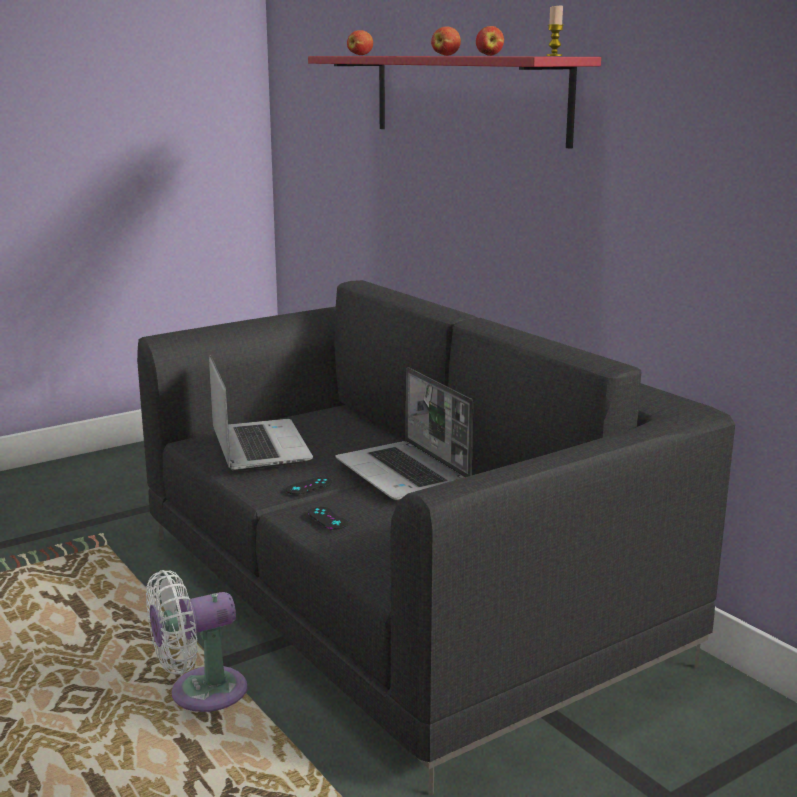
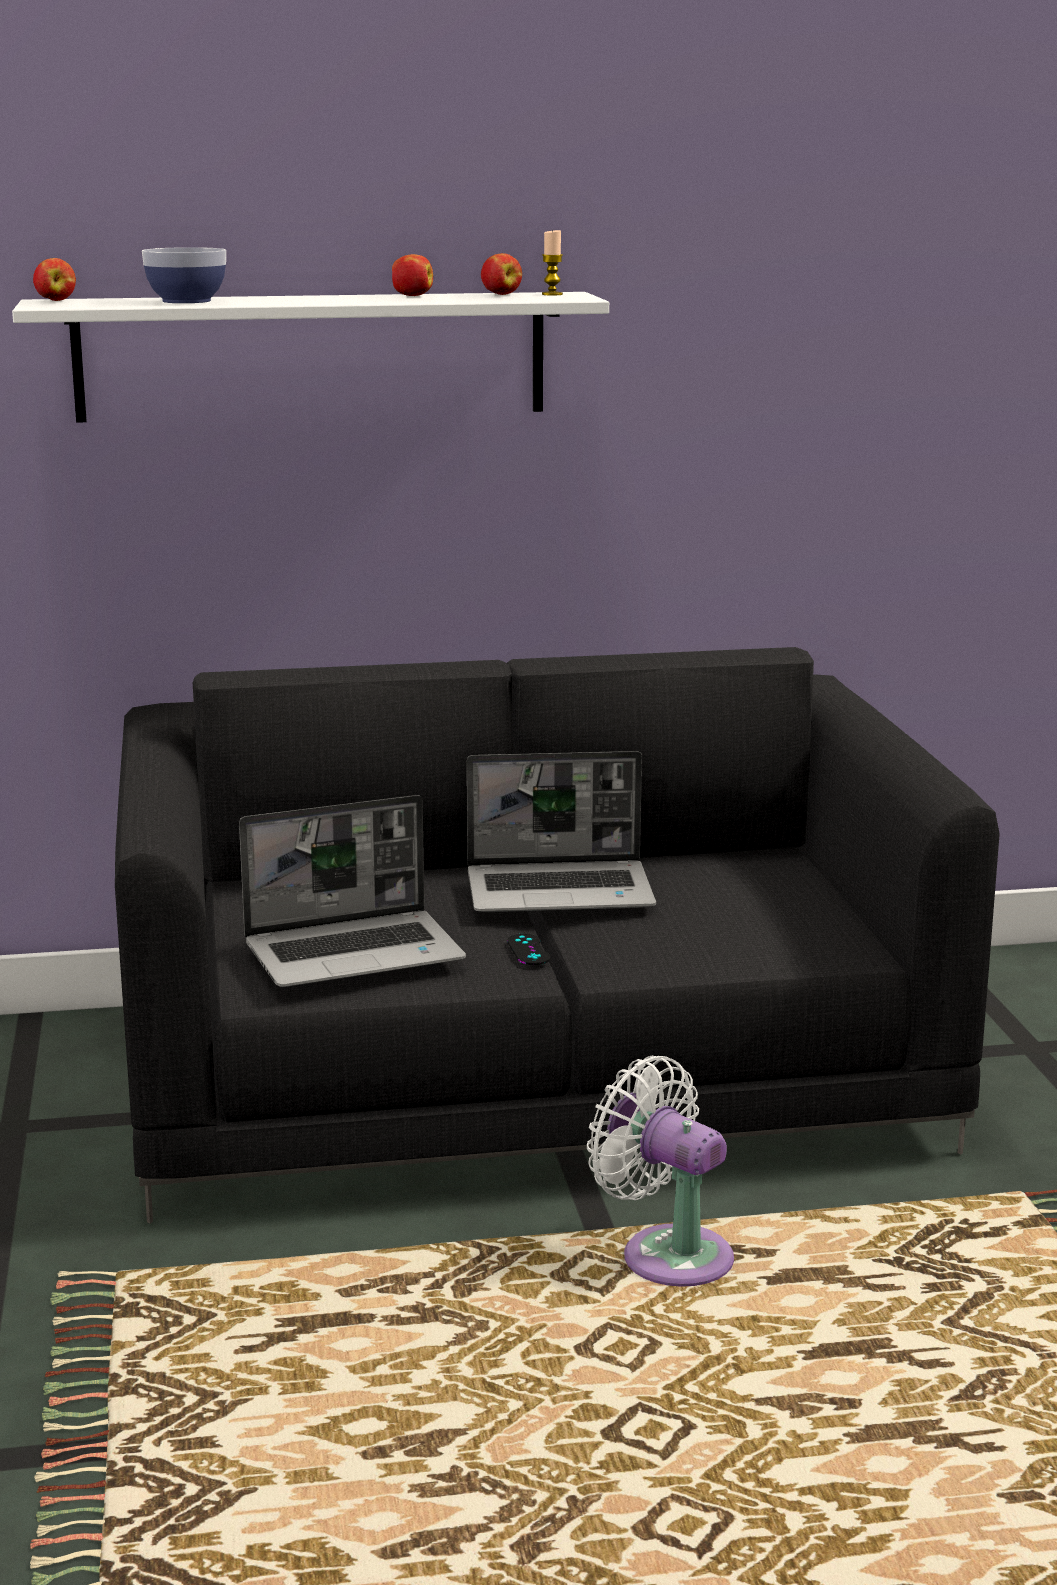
camera: 65 degrees left, 0 degrees up
white fan [146,570,248,712] -> white fan turned 135 degrees clockwise [587,1056,734,1287]
laptop [209,355,313,471] -> laptop turned 150 degrees clockwise [239,795,466,987]
red shelf [308,56,601,149] -> white shelf [12,292,609,423]
black game controller [308,507,348,530] -> none
apple [431,26,461,56] -> apple moved to [481,253,522,295]
none -> bowl [142,247,226,303]

